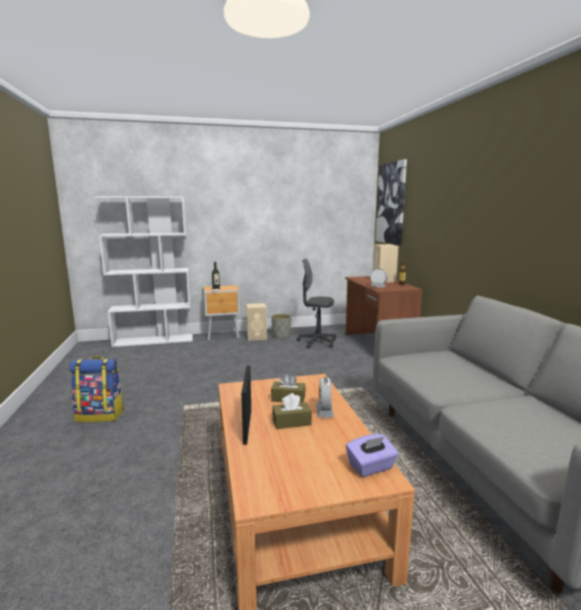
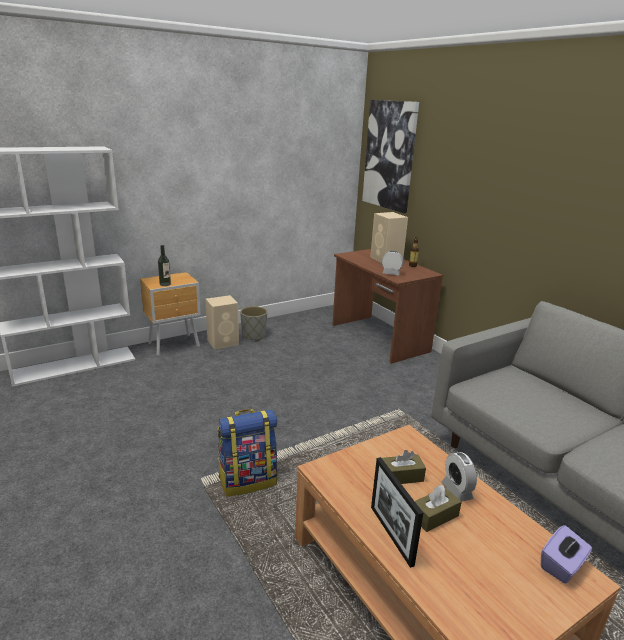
camera: 20 degrees left, 10 degrees up
backpack [69,357,124,422] -> backpack moved to [217,409,278,496]
grey office chair [297,258,336,349] -> none

